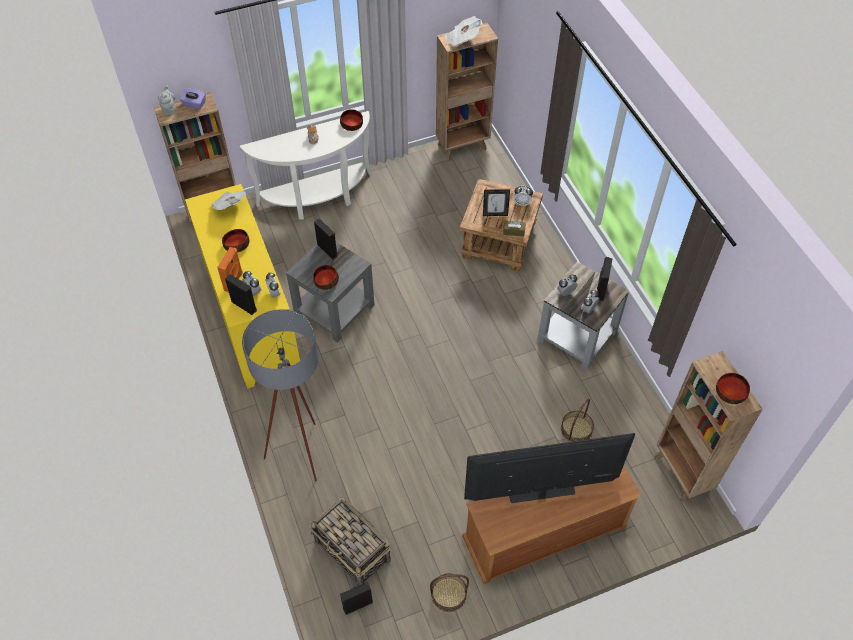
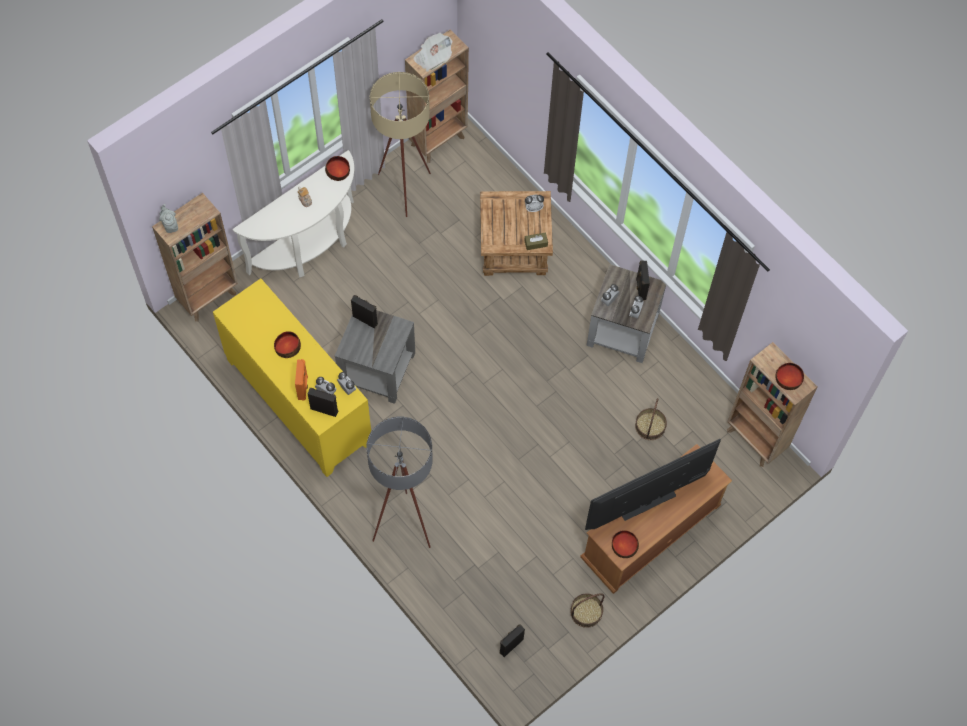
camera: 20 degrees left, 10 degrees up
purple tissue box [180,89,206,109] -> none
newspaper [211,191,246,210] -> none
basket [309,498,391,586] -> none
bowl [313,265,339,290] -> bowl moved to [612,530,639,558]
picture frame [483,189,510,216] -> none
none -> beige floor lamp [370,72,431,217]

